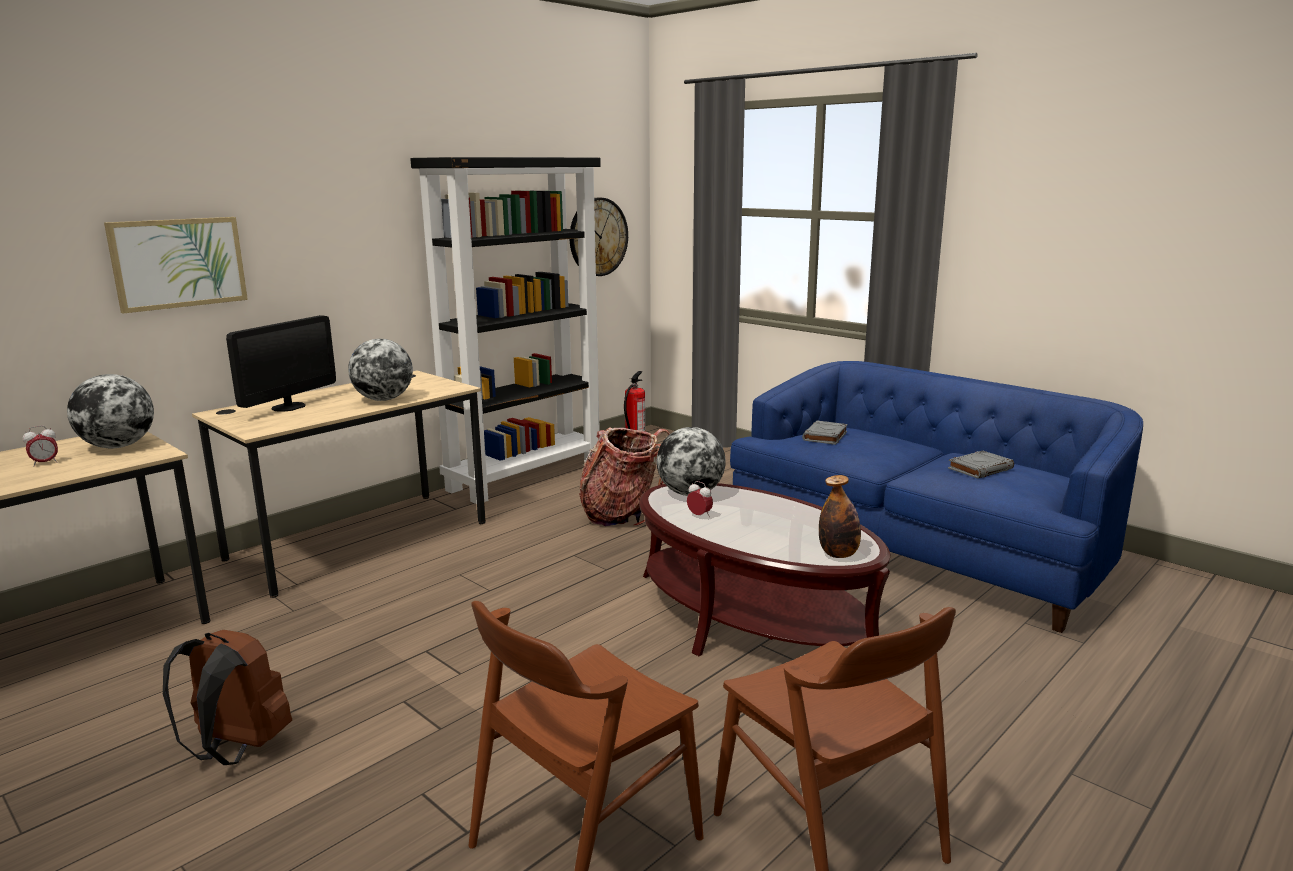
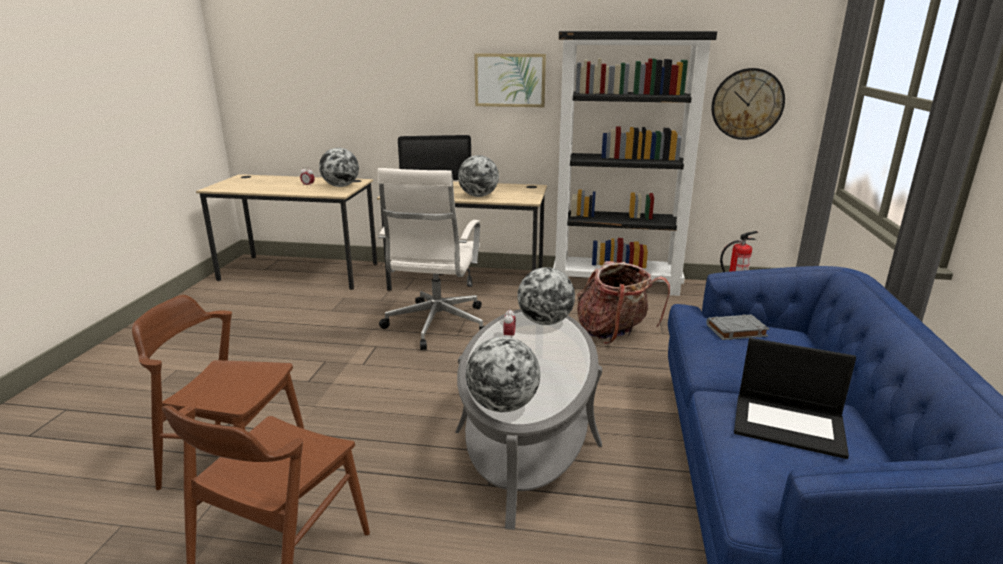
camera: 55 degrees right, 5 degrees up
picture [104,217,248,314] -> picture moved to [475,54,546,107]
brown backpack [163,630,292,765] -> none
brown coffee table [639,483,890,656] -> grey coffee table [455,309,602,530]
bottle [819,475,861,558] -> globe [466,337,540,412]
grey book [948,451,1014,478] -> laptop [734,338,856,459]
none -> white office chair [378,168,484,350]

